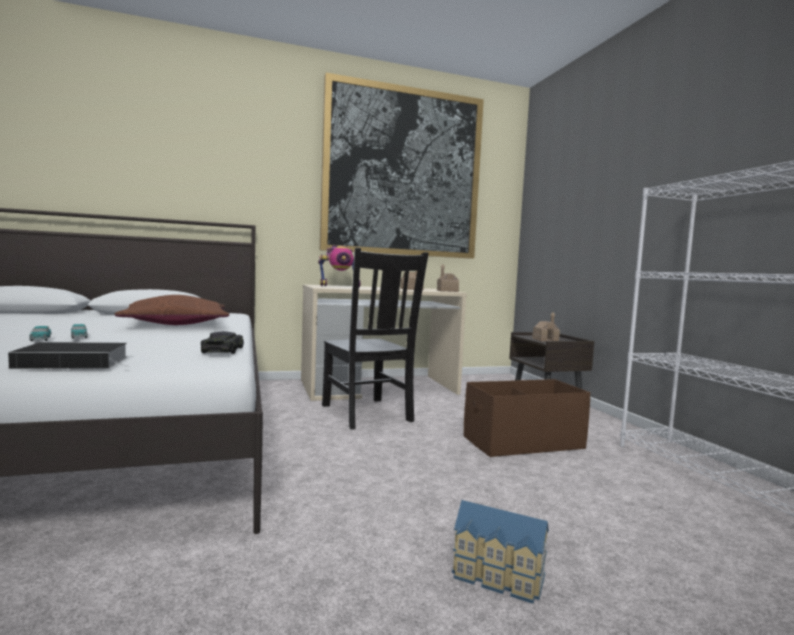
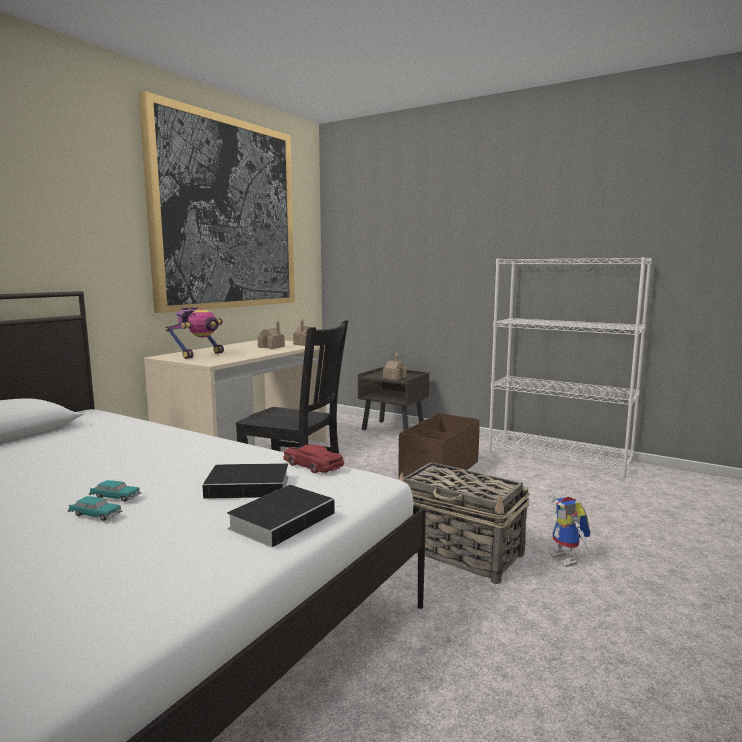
camera: 40 degrees left, 5 degrees up
brown pillow [115,295,229,325] -> none
black toy car [201,331,244,354] -> red toy car [283,445,344,473]
toy house [452,500,549,604] -> toy robot [548,494,591,567]
none -> book [202,463,289,499]
none -> basket [399,462,530,584]

